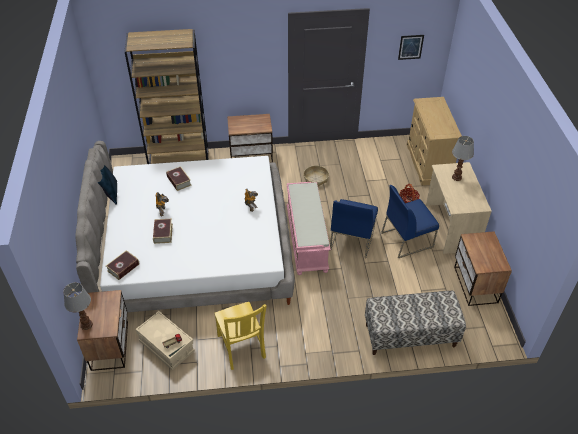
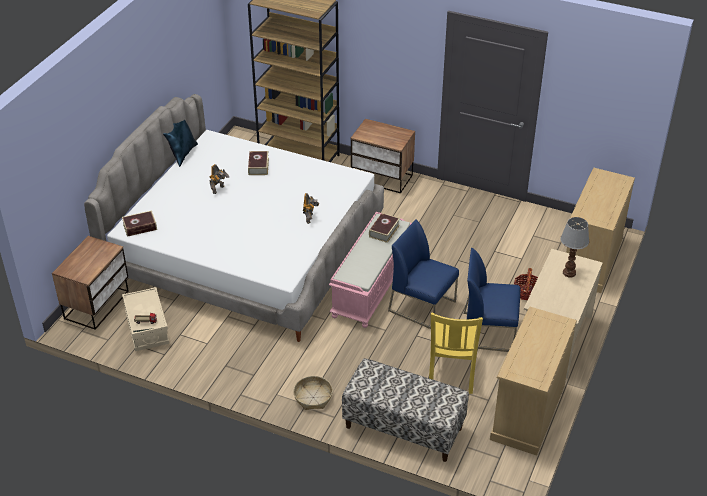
camera: 30 degrees right, 5 degrees down
table lamp [63,282,93,330] -> none
book [153,219,173,244] -> book moved to [369,213,400,243]
yellow chair [214,302,267,370] -> yellow chair moved to [429,313,483,394]
basket [304,166,329,186] -> basket moved to [293,376,333,410]
blue chair [330,199,378,258] -> blue chair turned 75 degrees clockwise [388,219,459,329]
picture [398,35,424,60] -> none
nightstand [454,231,512,306] -> beige dresser [490,307,577,456]

